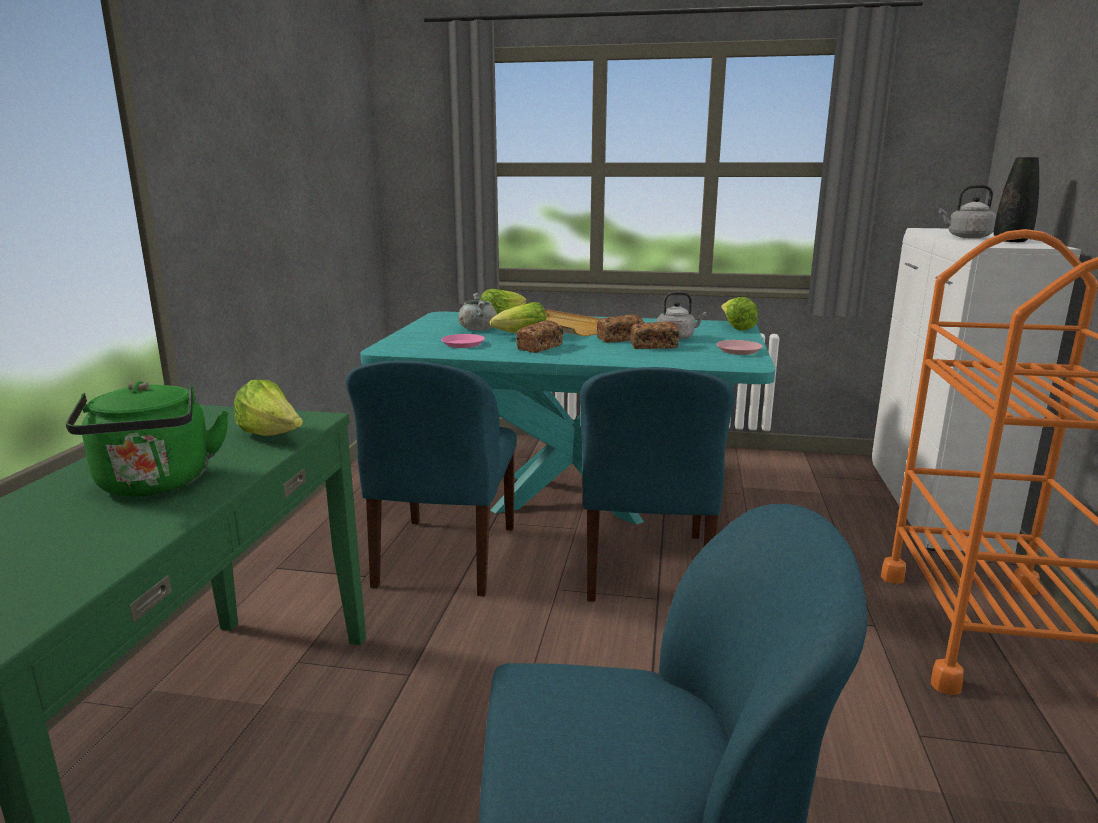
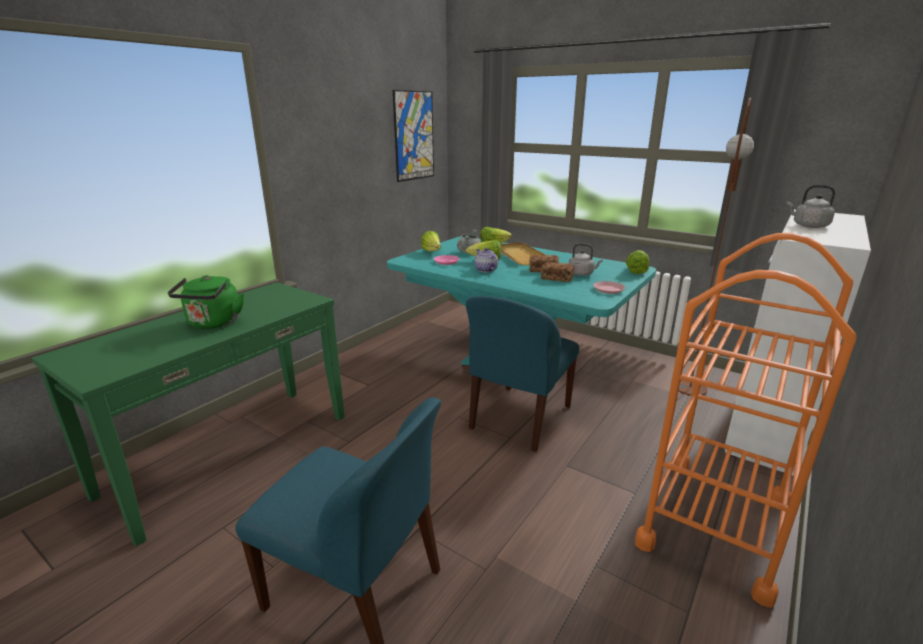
camera: 25 degrees right, 5 degrees up
lettuce [234,380,303,436] -> lettuce moved to [421,231,441,252]
blue chair [346,360,517,597] -> none
bread [516,321,563,353] -> teapot [475,248,498,273]
black vase [994,157,1039,242] -> none
none -> picture [393,90,434,182]
none -> brown floor lamp [679,97,754,396]

